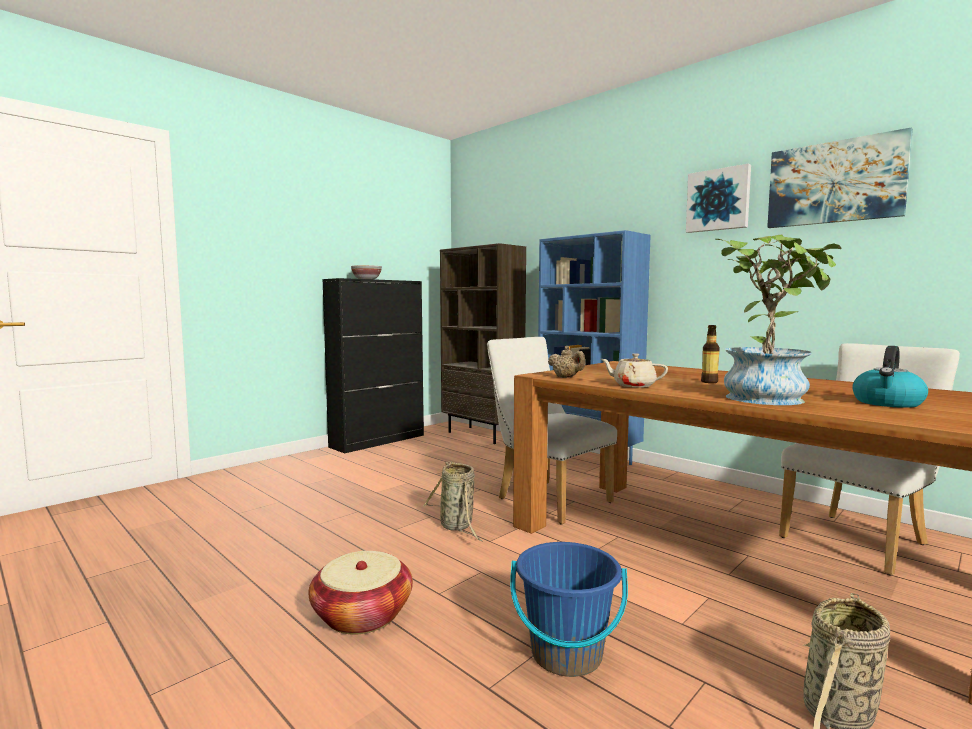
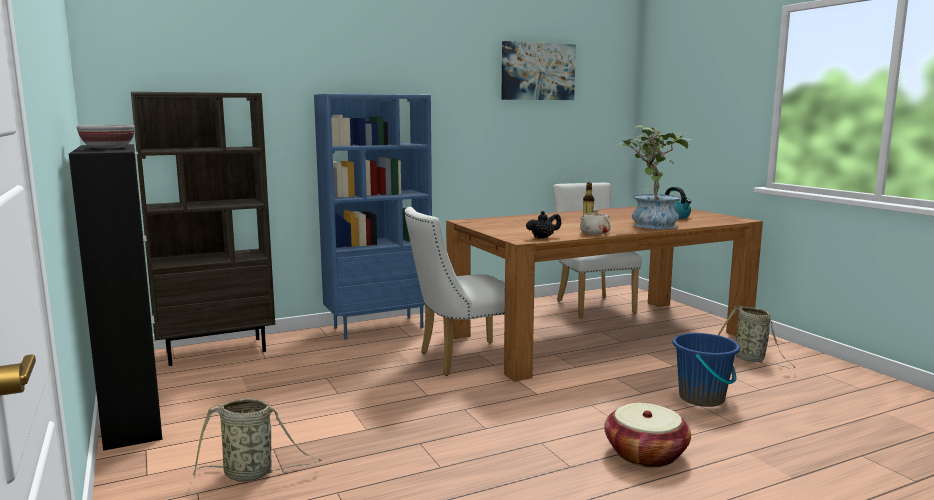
camera: 70 degrees left, 5 degrees up
basket [423,461,483,542] -> basket moved to [193,398,322,481]
beige teapot [548,346,585,378] -> black teapot [526,211,561,239]
picture [686,163,751,233] -> none

